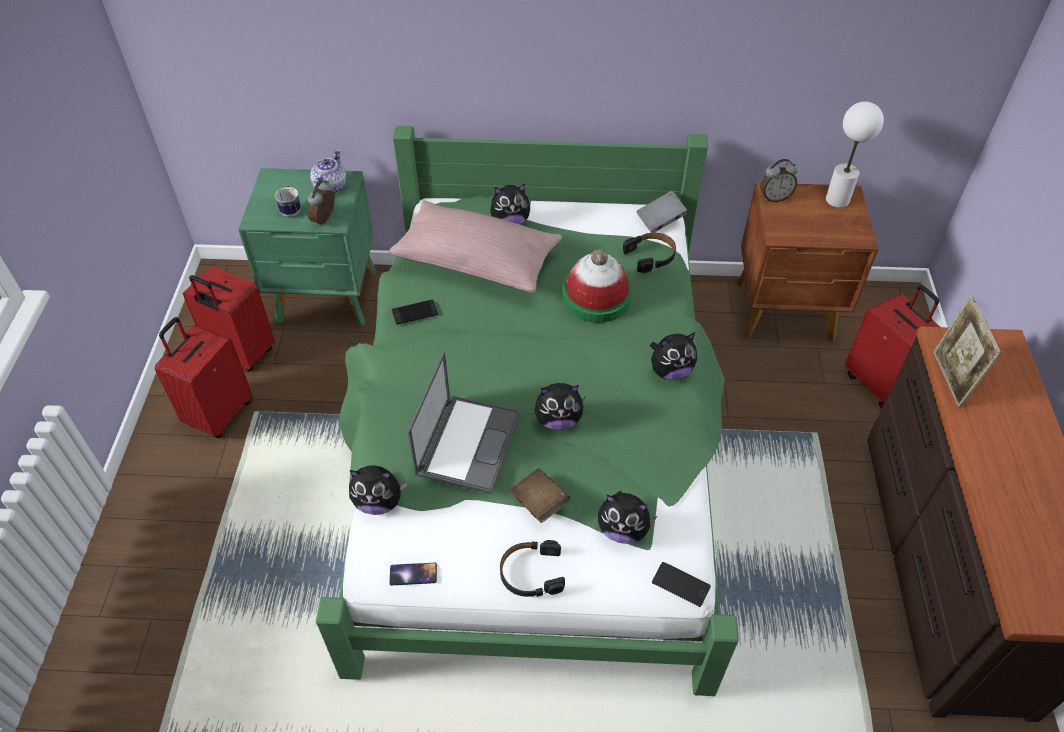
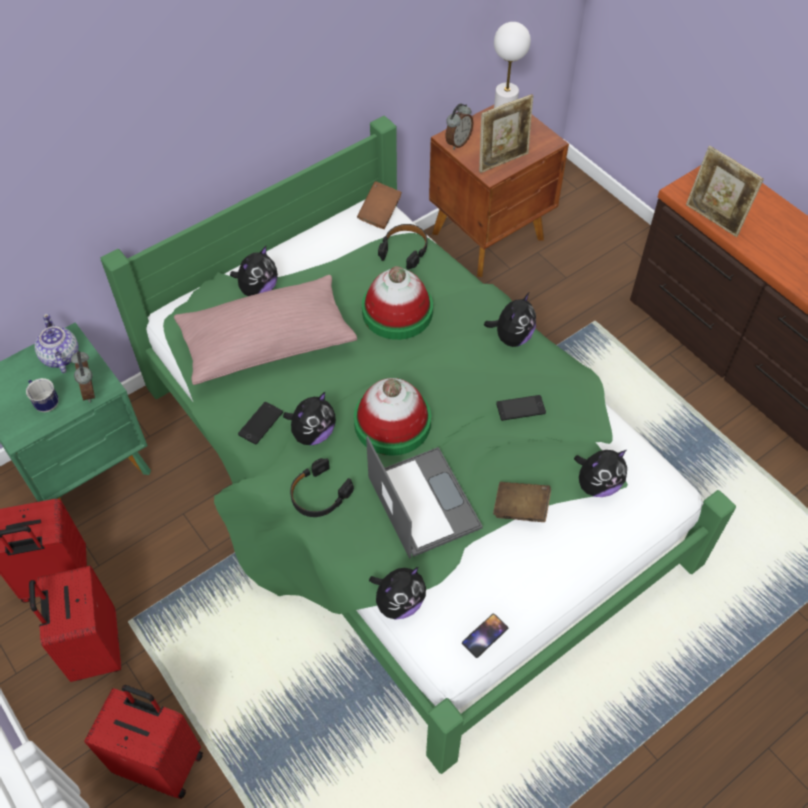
camera: 40 degrees left, 5 degrees up
black headphones [500,540,565,597] -> black headphones moved to [290,458,354,517]
plush toy [535,383,585,431] -> plush toy moved to [283,392,336,445]
grey book [637,191,687,233] -> brown book [357,181,402,229]
phone [652,562,711,607] -> phone moved to [496,395,546,421]
red suitcase [845,285,940,409] -> red suitcase moved to [84,685,203,799]
none -> hat [354,378,431,456]
none -> picture frame [479,94,533,173]

